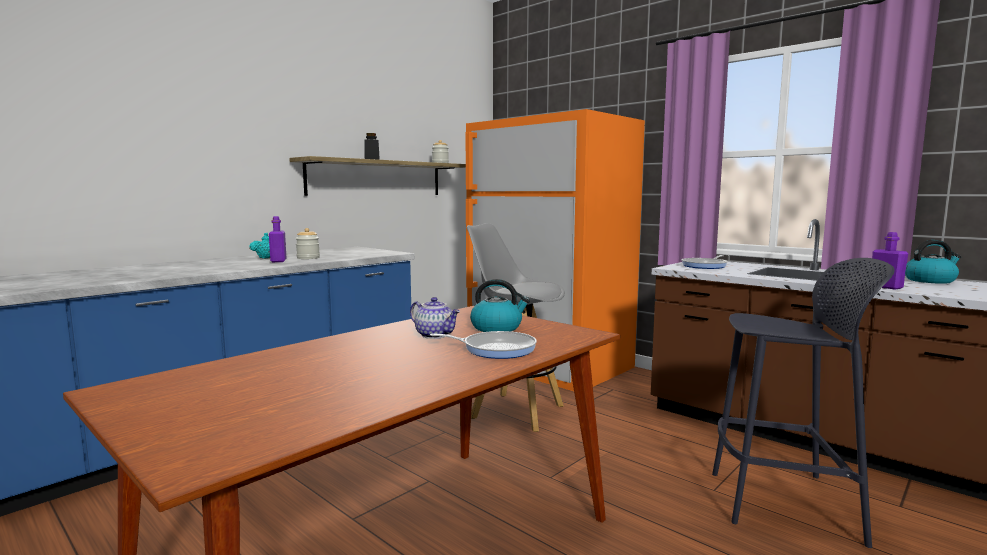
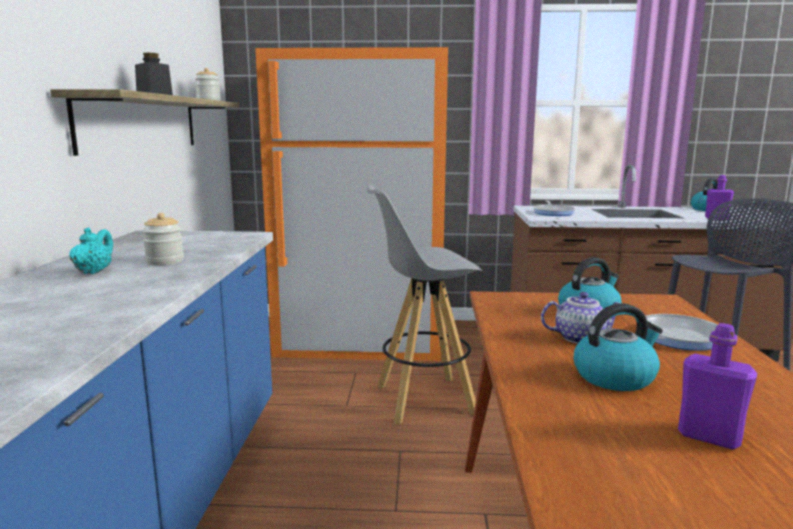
camera: 40 degrees left, 5 degrees up
purple bottle [269,216,287,262] -> purple bottle moved to [678,323,757,450]
none -> kettle [574,303,663,391]

